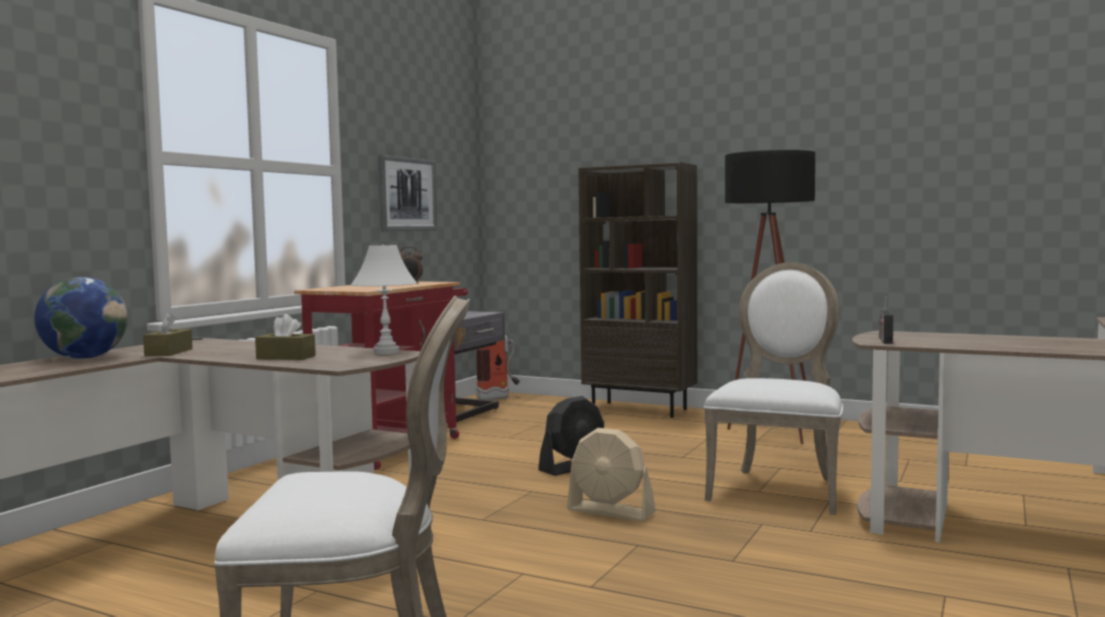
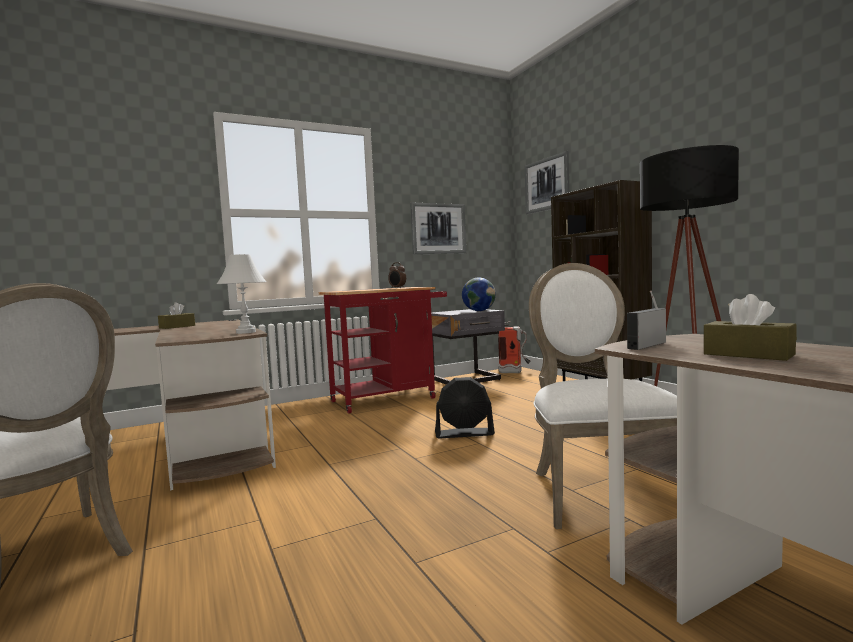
camera: 35 degrees right, 0 degrees up
globe [34,277,128,359] -> globe moved to [462,277,496,311]
brown tissue box [255,314,316,360] -> brown tissue box moved to [704,294,797,361]
beige fan [567,428,656,522] -> none
white chair [704,262,844,515] -> white chair turned 60 degrees counterclockwise [529,263,677,529]
none -> picture [525,151,569,214]

